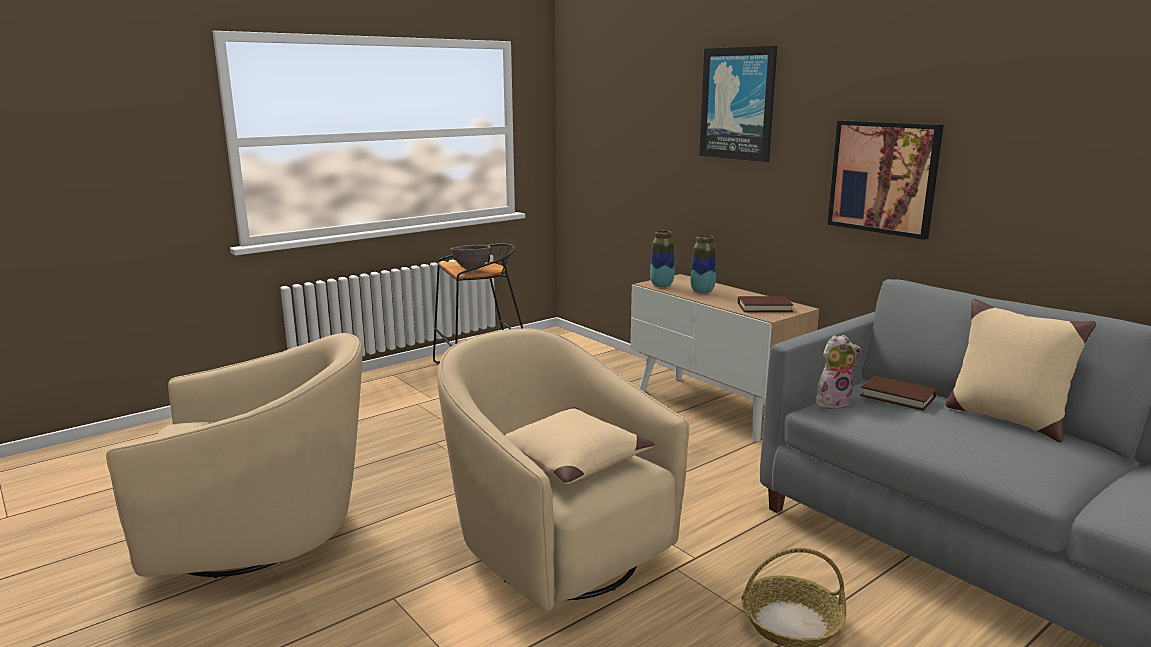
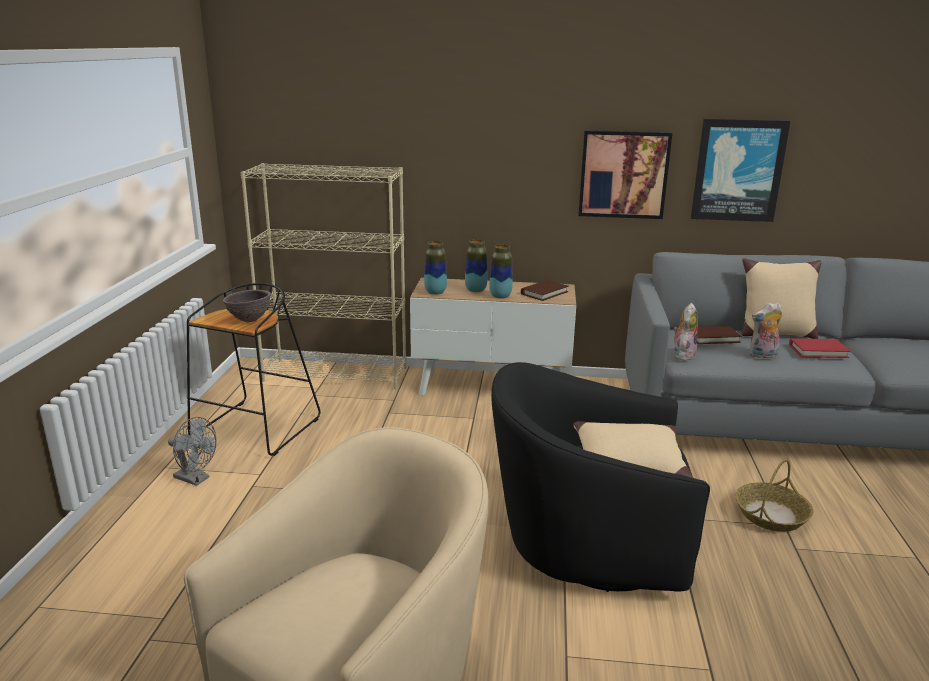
camera: 45 degrees left, 5 degrees up
beige armchair [437,329,689,611] -> black armchair [491,362,710,592]
picture [699,46,777,162] -> picture moved to [691,119,791,222]
none -> grey fan [168,417,217,486]
none -> beige bookcase [241,163,406,389]
none -> vase [489,244,513,299]
none -> plush toy [749,302,782,358]
none -> red book [789,338,851,358]

